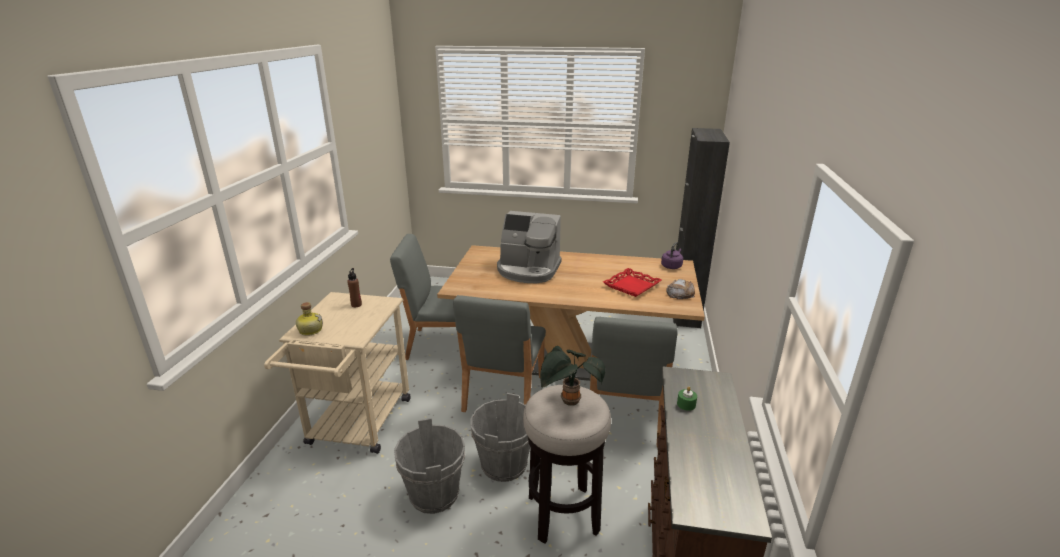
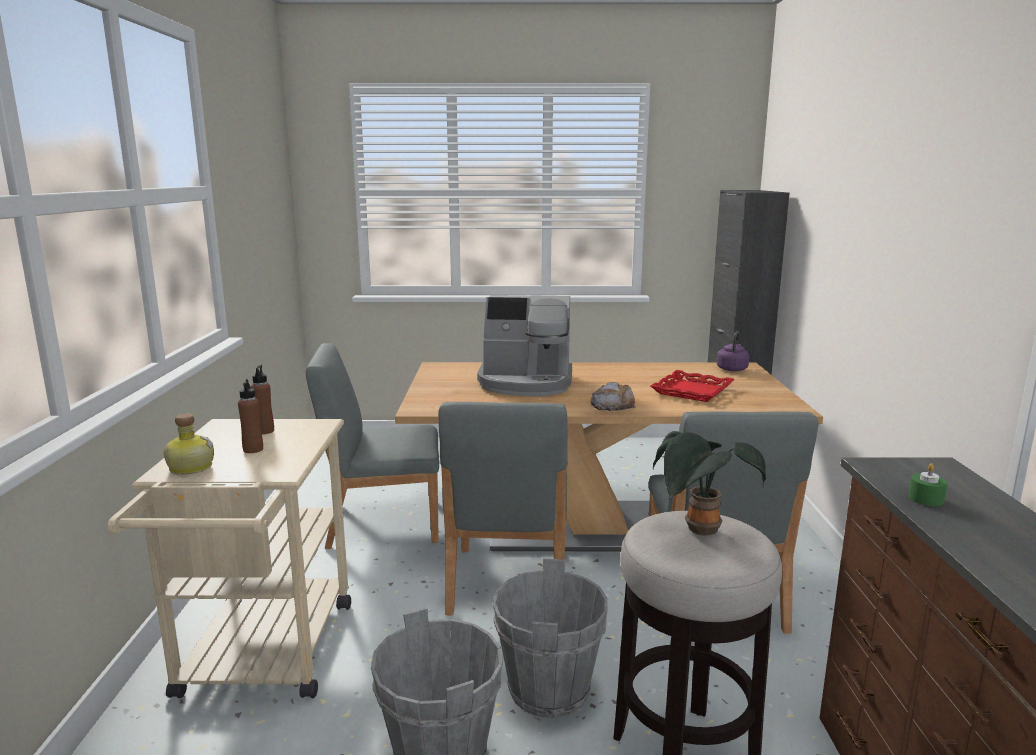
camera: 10 degrees left, 10 degrees down
bread [666,279,695,299] -> bread moved to [591,382,635,411]
none -> brown bottle [238,379,263,453]

